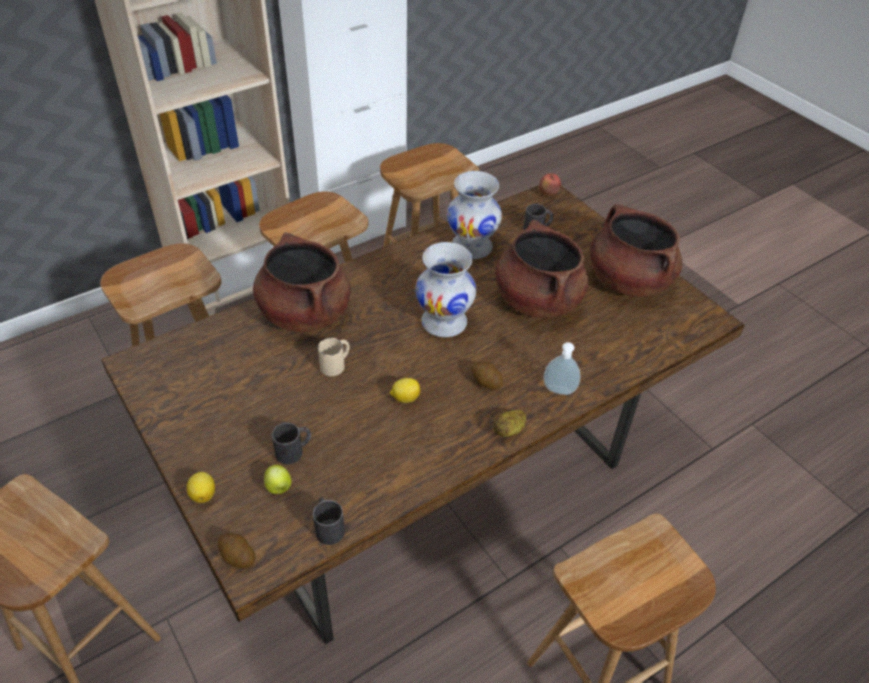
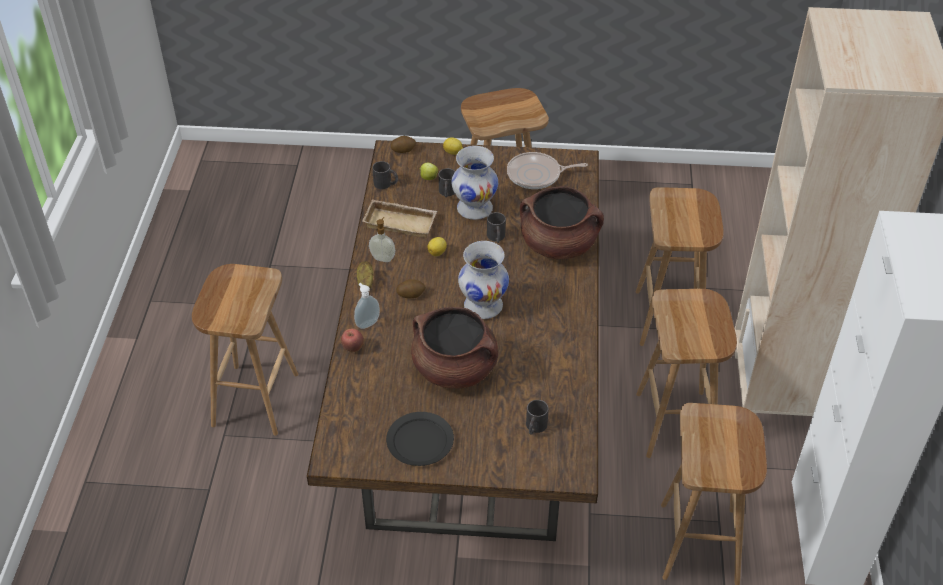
camera: 130 degrees right, 0 degrees up
beige mug [318,338,350,376] -> black mug [487,212,506,243]
white vase [447,171,502,259] -> white vase moved to [451,146,498,220]
apple [539,173,561,196] -> apple moved to [341,329,364,352]
brown cooking pot [590,204,682,296] -> black plate [386,412,454,466]
none -> beige tray [362,199,437,238]
none -> soap dispenser [369,217,395,262]
none -> frying pan [507,152,588,189]

